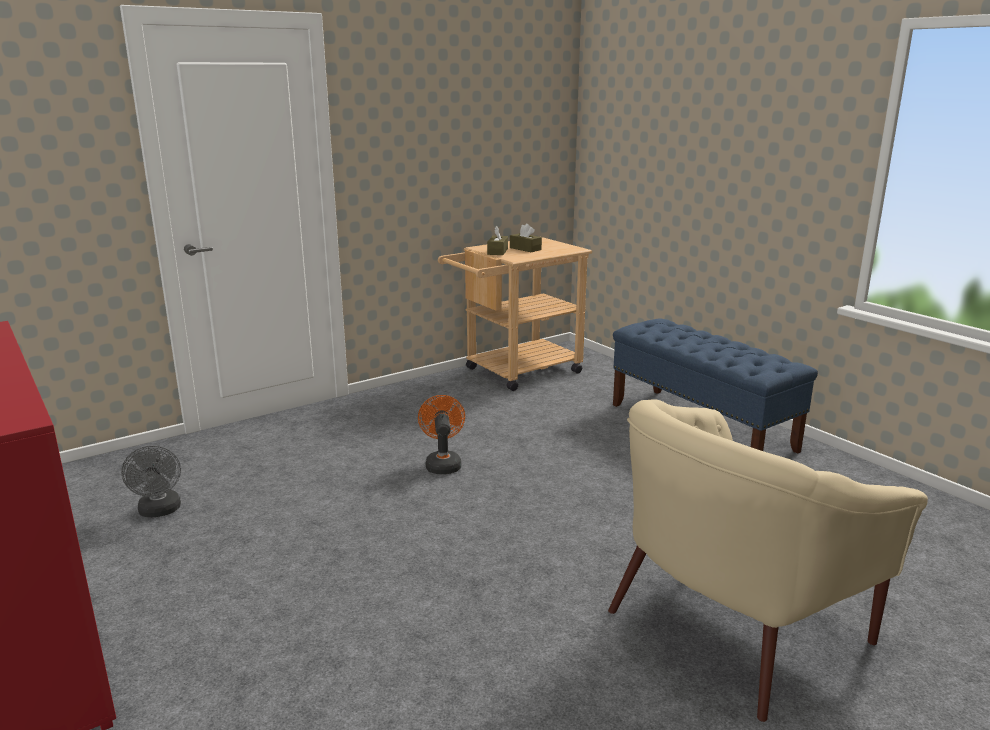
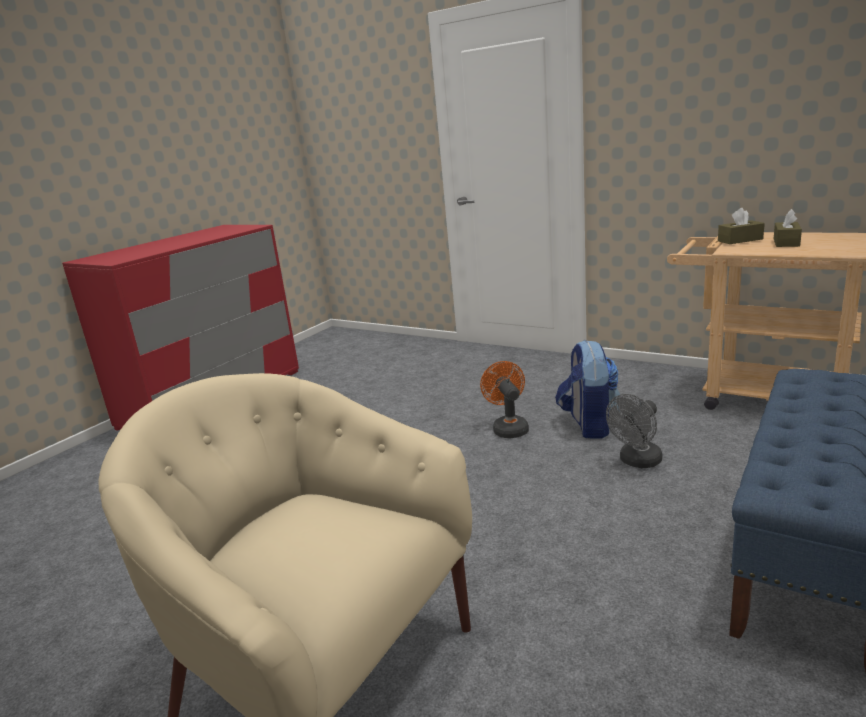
camera: 70 degrees right, 0 degrees up
grey fan [121,445,181,518] -> grey fan moved to [606,394,662,468]
orange fan [418,395,465,474] -> orange fan turned 75 degrees counterclockwise [480,361,529,438]
none -> backpack [555,340,620,439]

